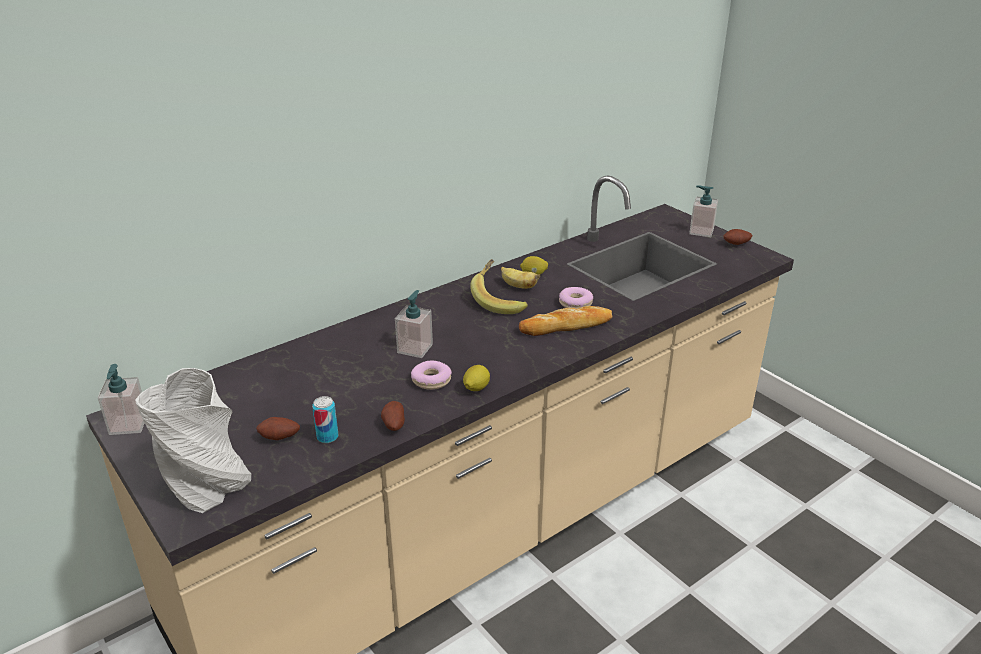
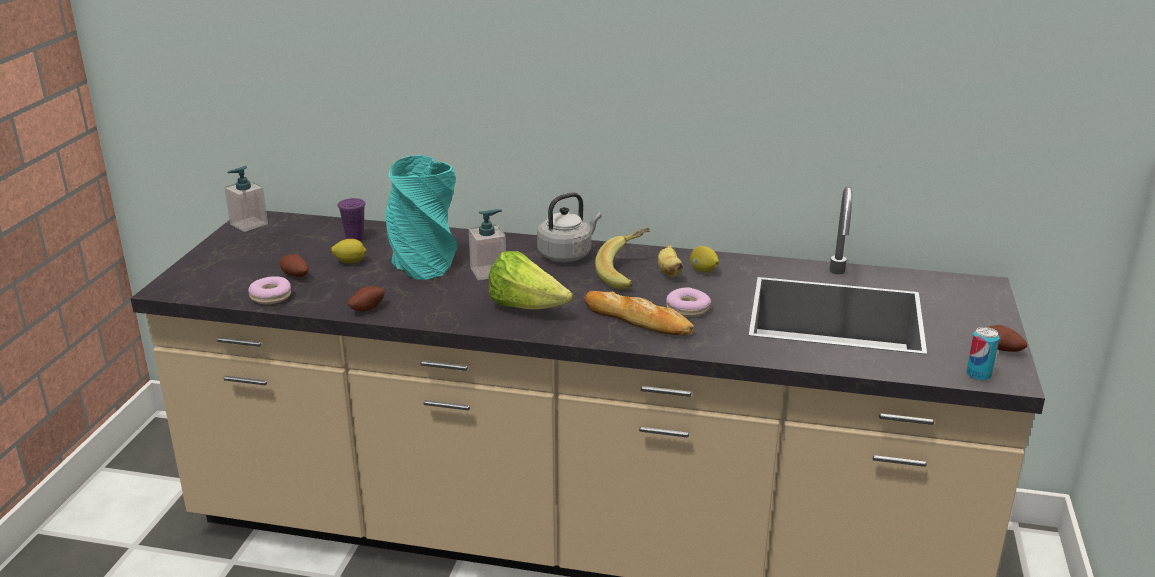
camera: 50 degrees right, 5 degrees down
grey vase [135,368,251,513] -> none
can [312,396,338,443] -> can moved to [966,327,1000,381]
donut [411,361,452,390] -> donut moved to [249,276,291,304]
lemon [463,365,490,391] -> lemon moved to [331,239,367,264]
soap dispenser [689,185,718,237] -> none
none -> purple cup [338,198,366,241]
none -> turquoise vase [386,155,458,280]
none -> lettuce [488,251,573,310]
none -> grey kettle [537,192,602,262]

